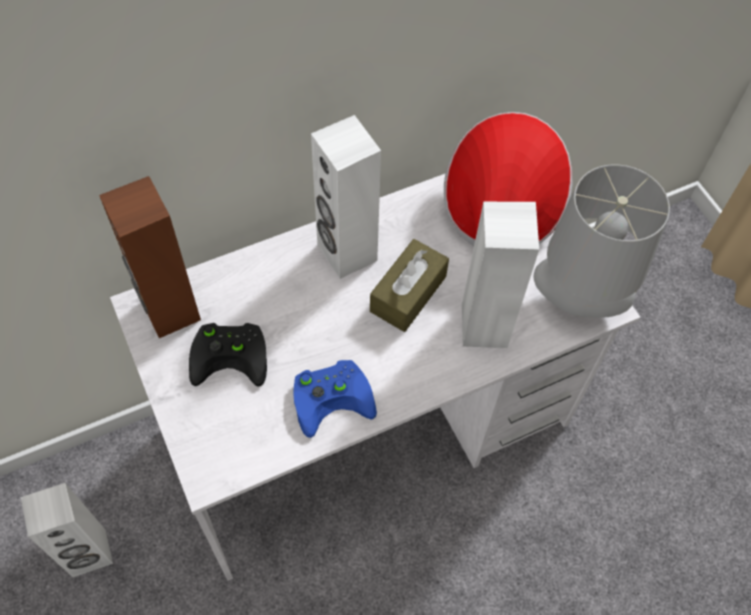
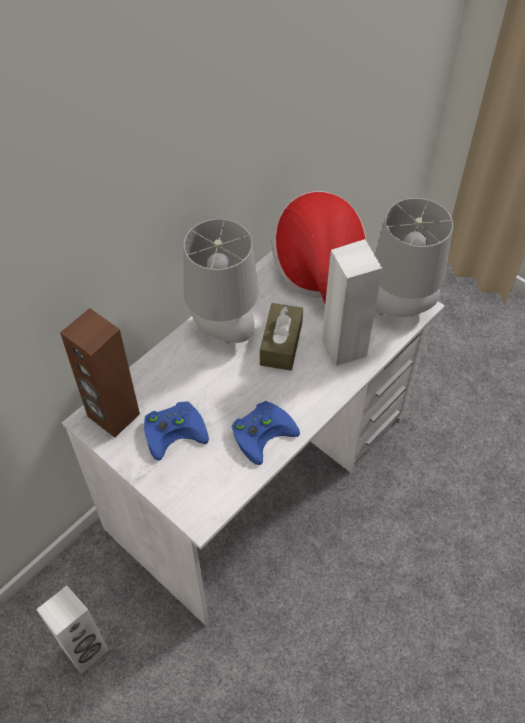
camera: 20 degrees left, 5 degrees down
black game controller [189,323,267,386] -> blue game controller [144,401,209,461]
white speaker [311,115,381,279] -> grey table lamp [183,219,258,343]

